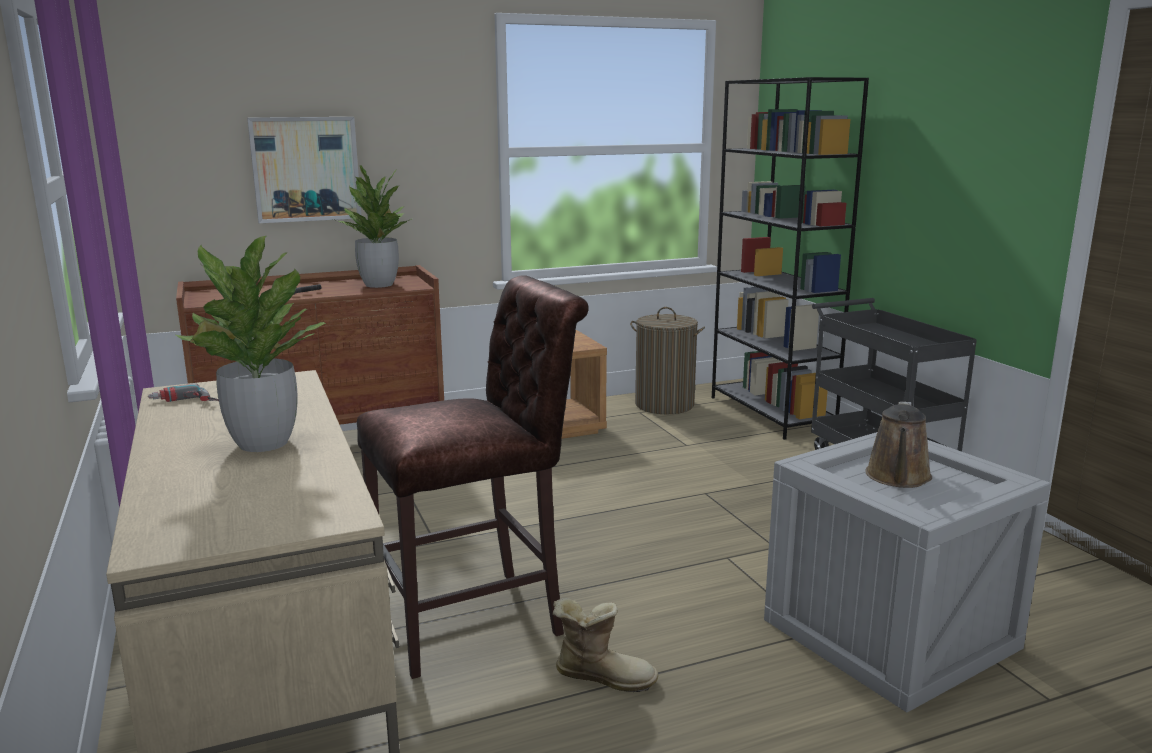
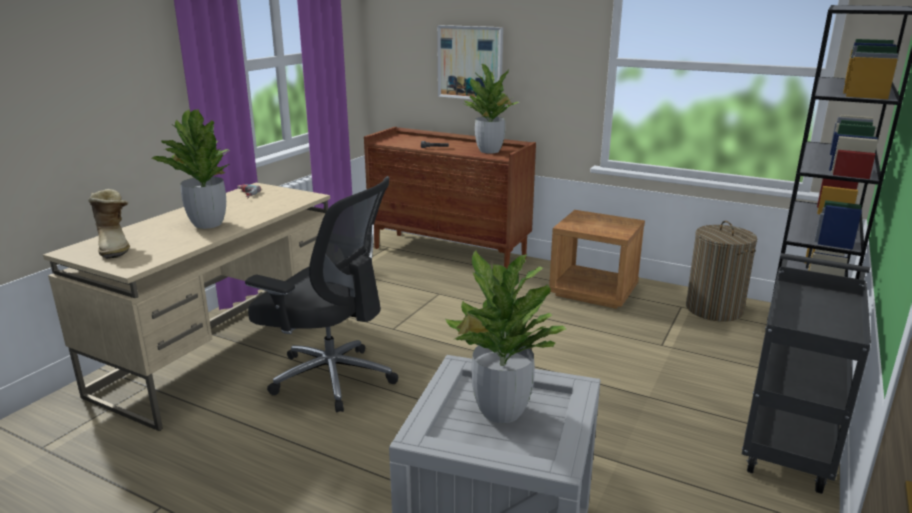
camera: 50 degrees right, 5 degrees up
brown stool [357,275,589,679] -> office chair [245,176,398,412]
boot [553,598,658,692] -> boot moved to [89,189,130,259]
brown watering can [865,401,932,488] -> potted plant [445,250,567,423]

